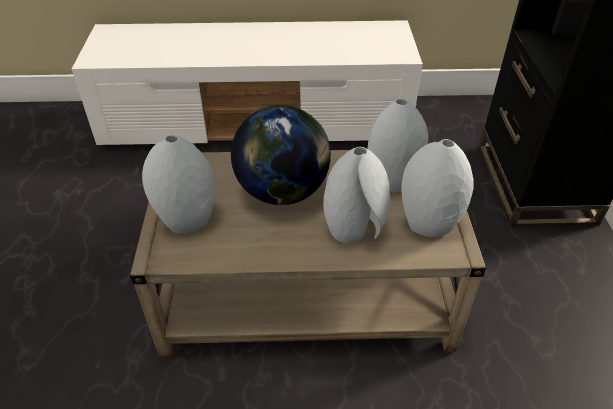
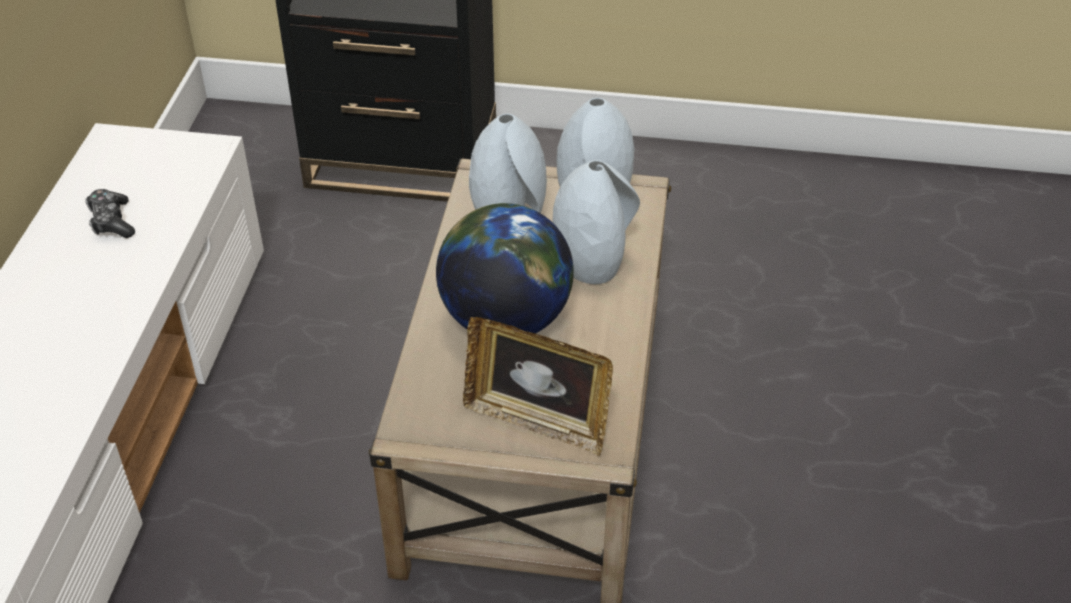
camera: 80 degrees left, 0 degrees up
grey vase [142,135,215,233] -> picture frame [463,317,613,456]
none -> game controller [85,189,135,238]

